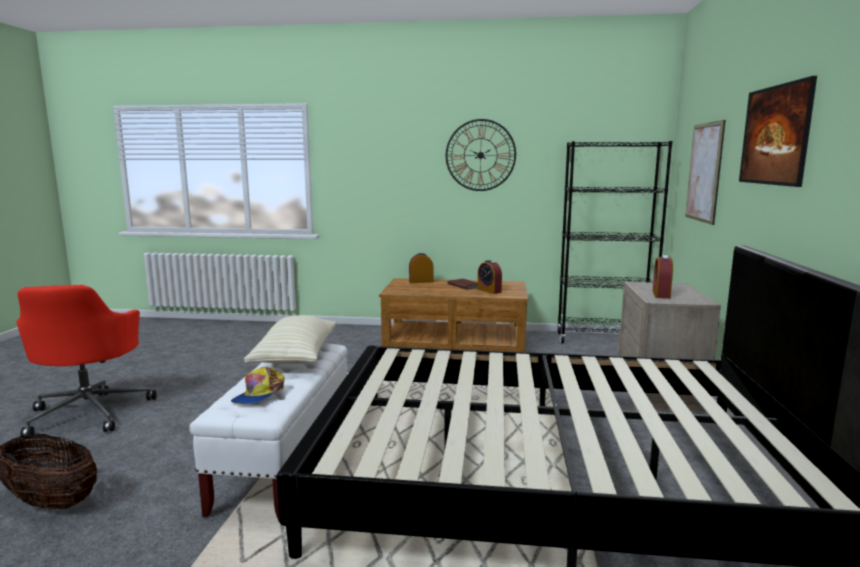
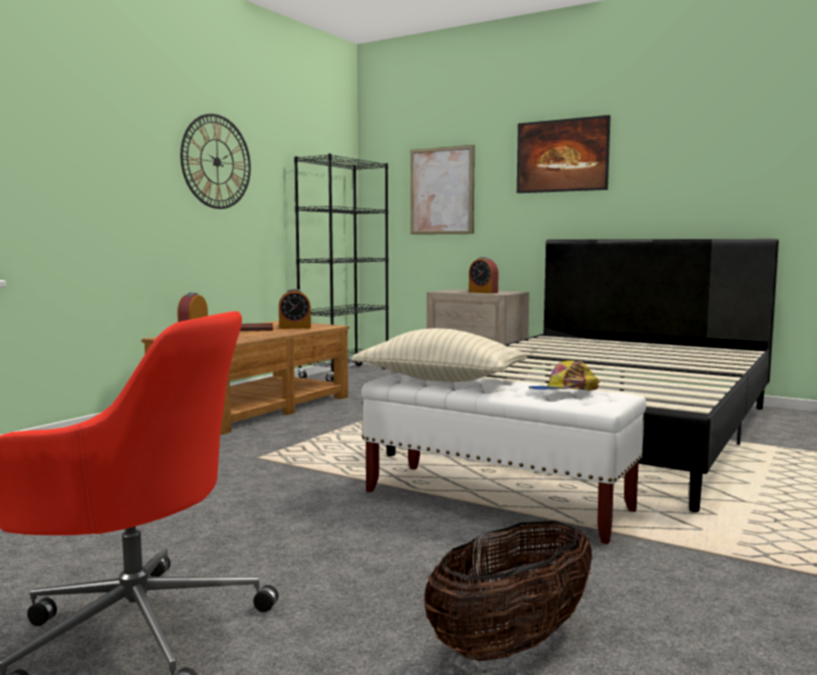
camera: 65 degrees left, 5 degrees down
cap [231,367,285,404] -> cap turned 135 degrees clockwise [528,361,600,391]

